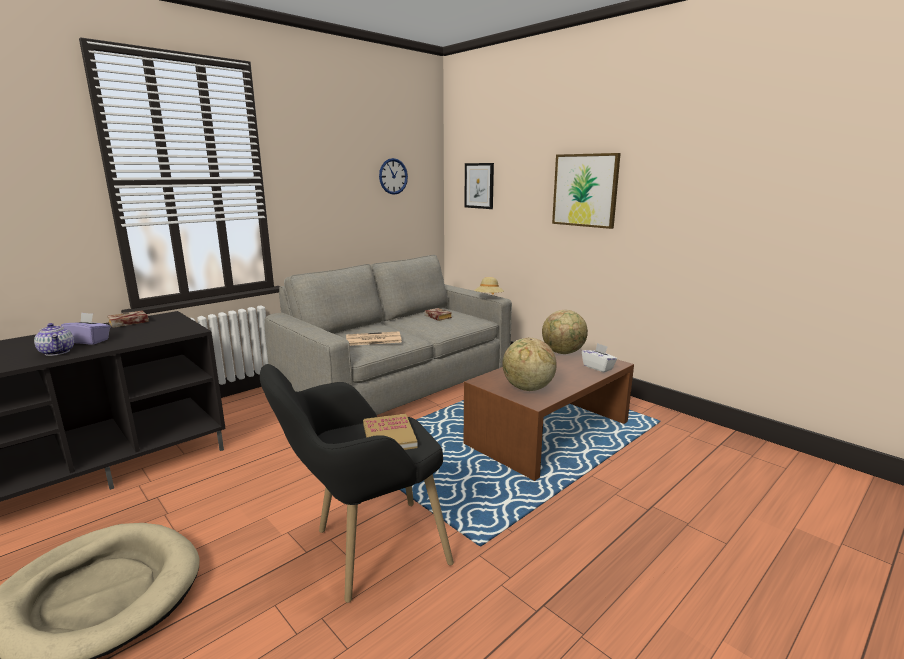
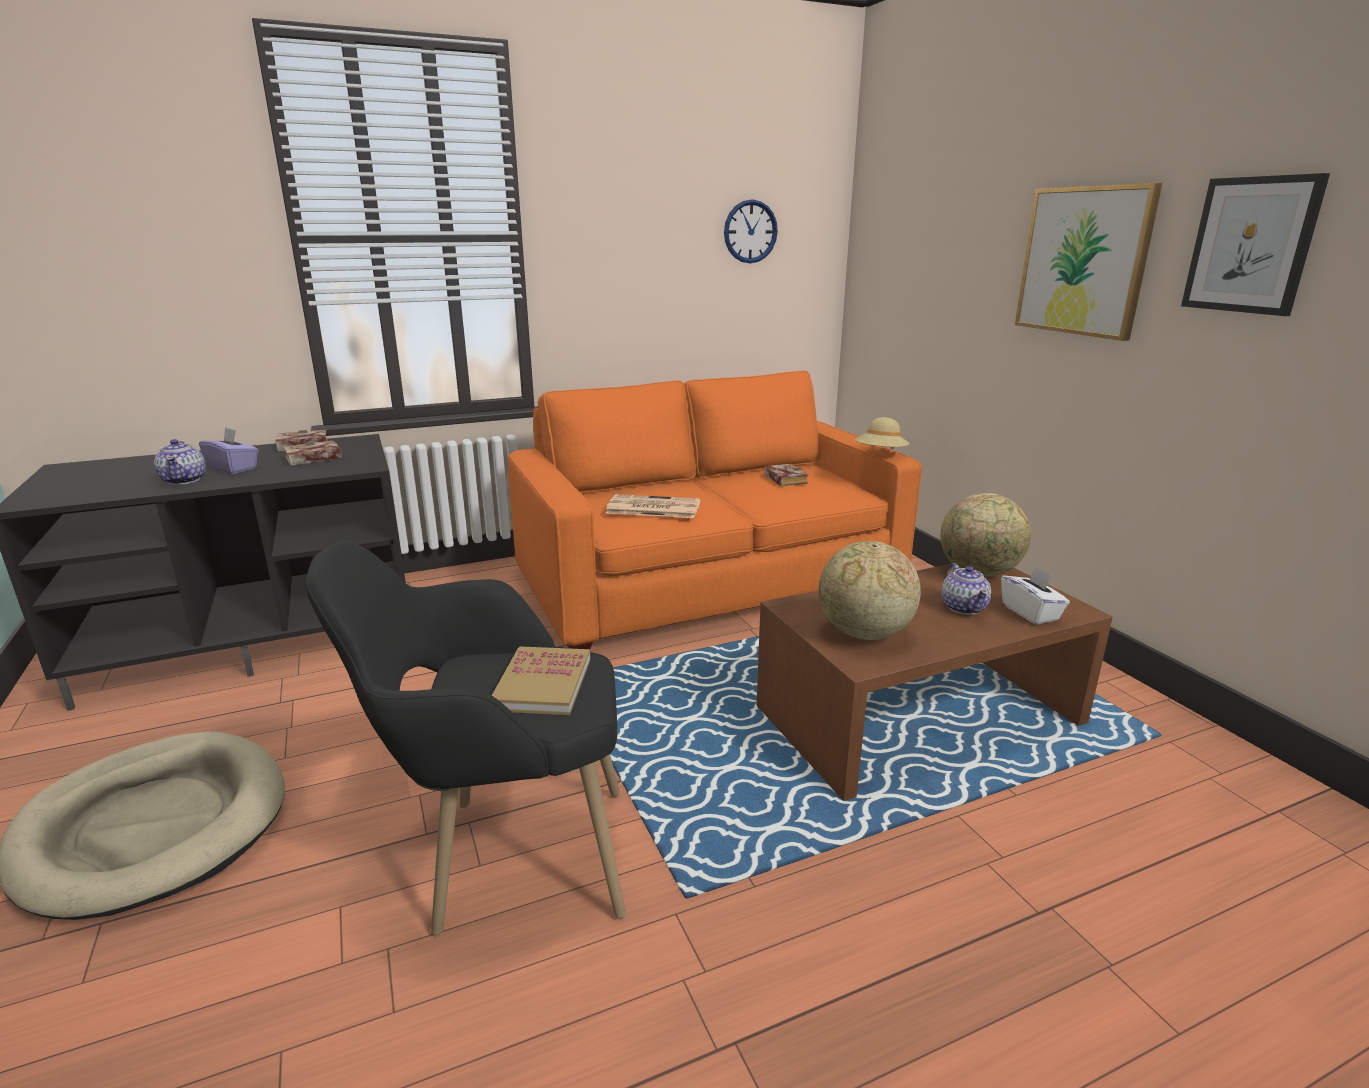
camera: 20 degrees right, 5 degrees up
grey sofa [265,255,512,415] -> orange sofa [508,371,922,649]
picture [464,163,494,209] -> picture moved to [1181,173,1330,316]
none -> book [283,440,342,466]
none -> teapot [941,563,991,615]

